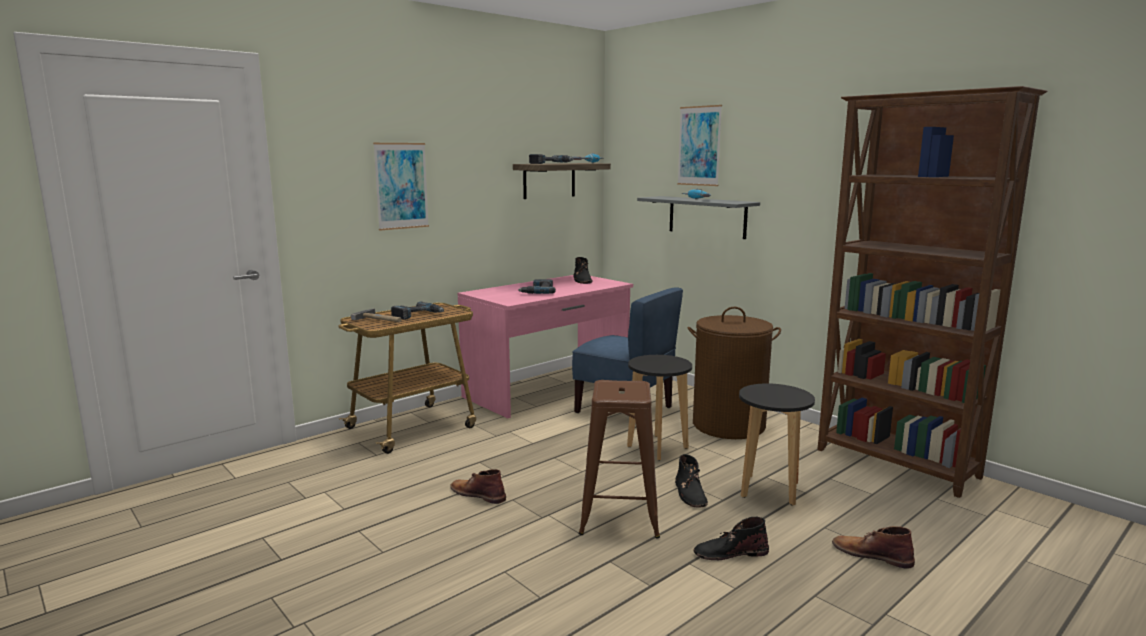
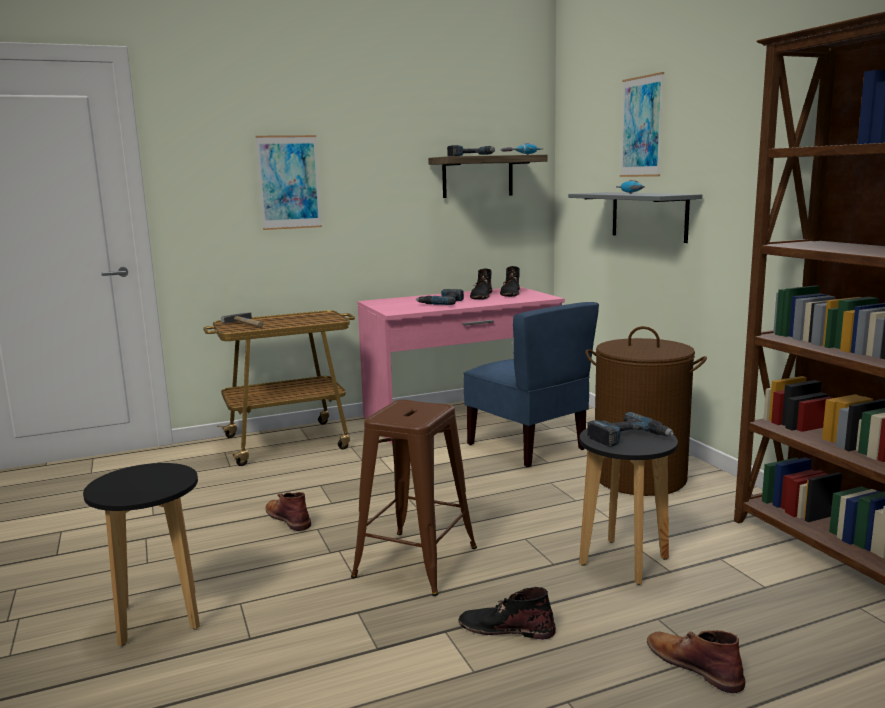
camera: 20 degrees right, 0 degrees up
power drill [391,302,444,320] -> power drill moved to [587,412,674,447]
black stool [627,355,692,460] -> black stool moved to [83,463,200,646]
black boot [675,454,708,508] -> black boot moved to [470,268,492,300]

